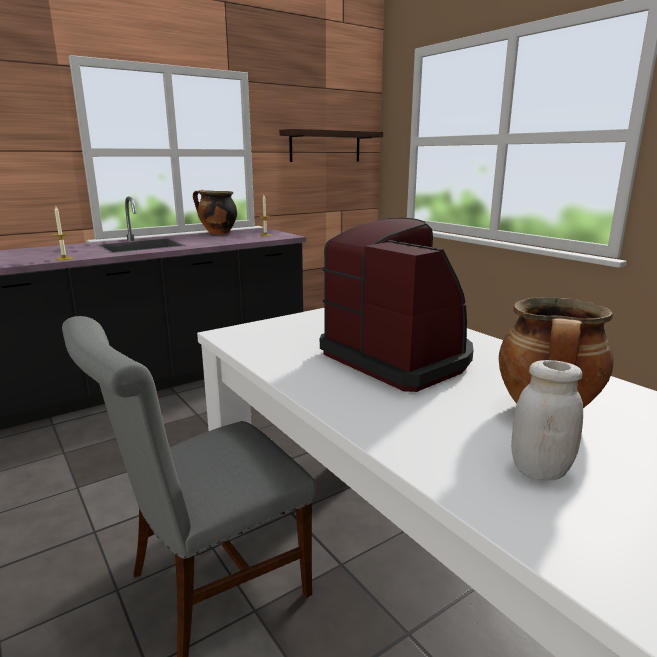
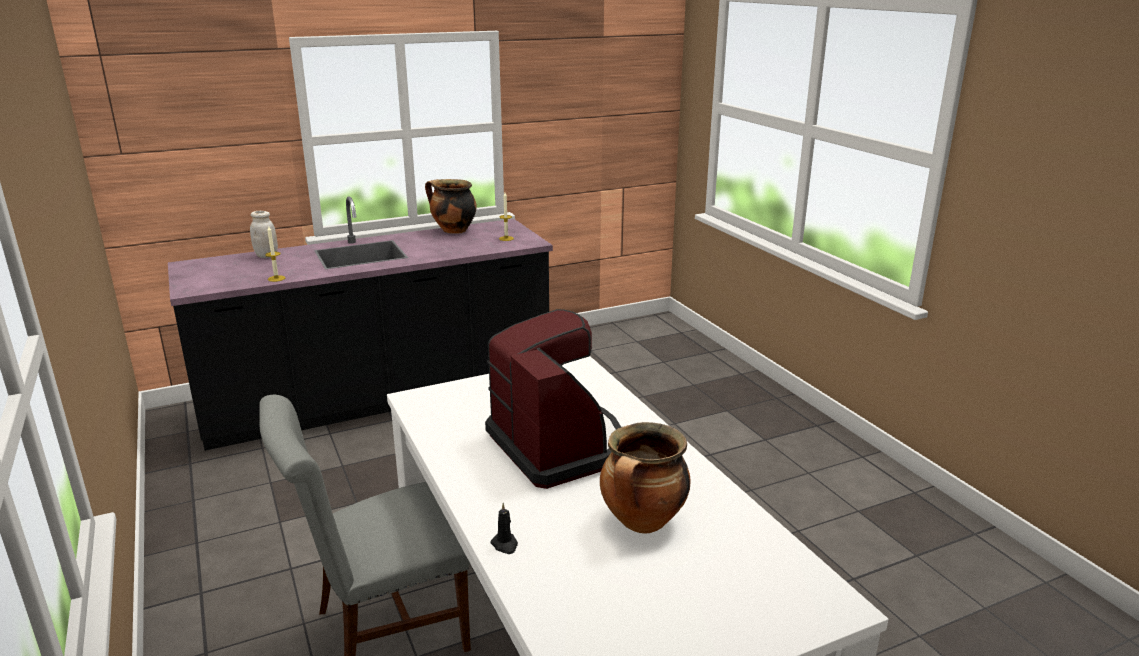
camera: 10 degrees right, 5 degrees up
shelf [279,129,383,162] -> none
white jar [511,360,583,480] -> white jar moved to [250,211,278,258]
none -> black candle [490,503,518,554]

